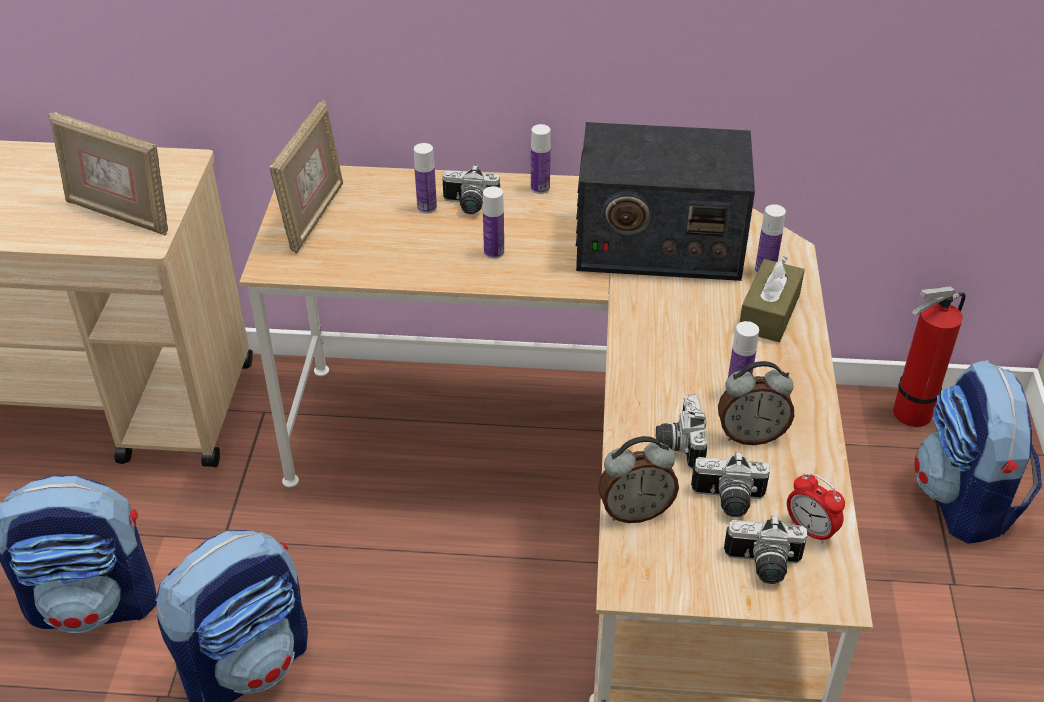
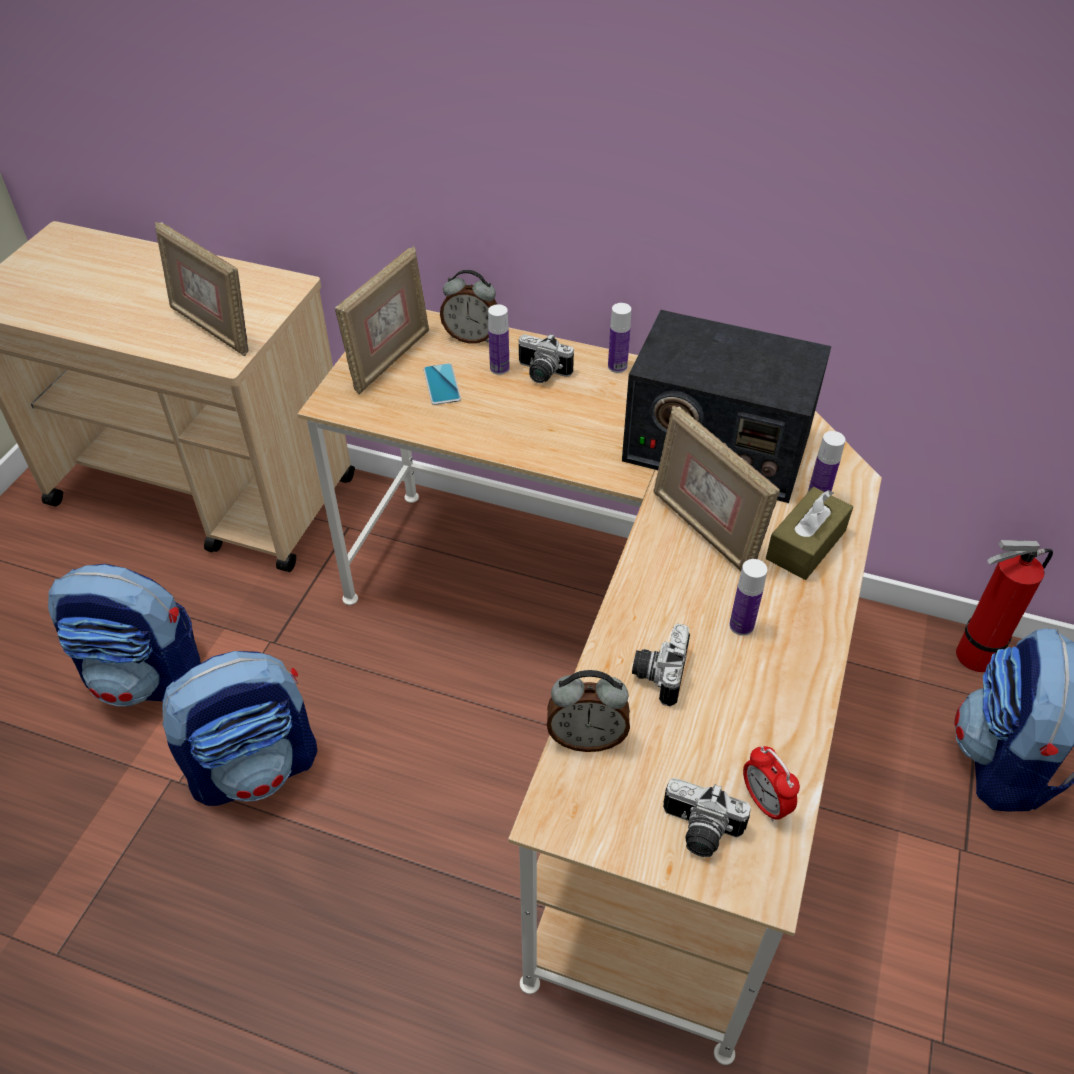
camera: 15 degrees right, 5 degrees up
bottle [483,186,504,259] -> none
camera [691,452,770,517] -> none
alarm clock [718,361,794,445] -> alarm clock moved to [440,270,497,343]
none -> phone [423,363,461,405]
none -> picture frame [653,406,780,571]

